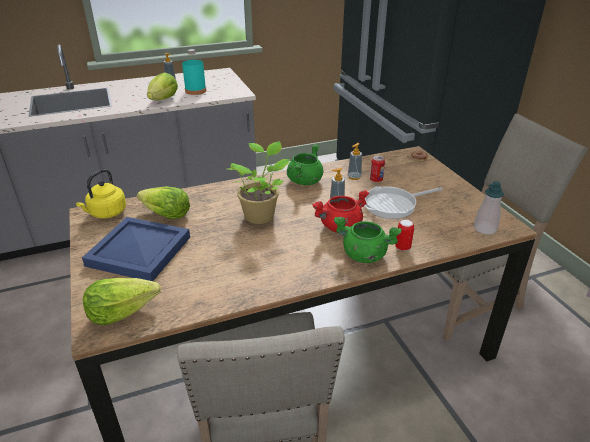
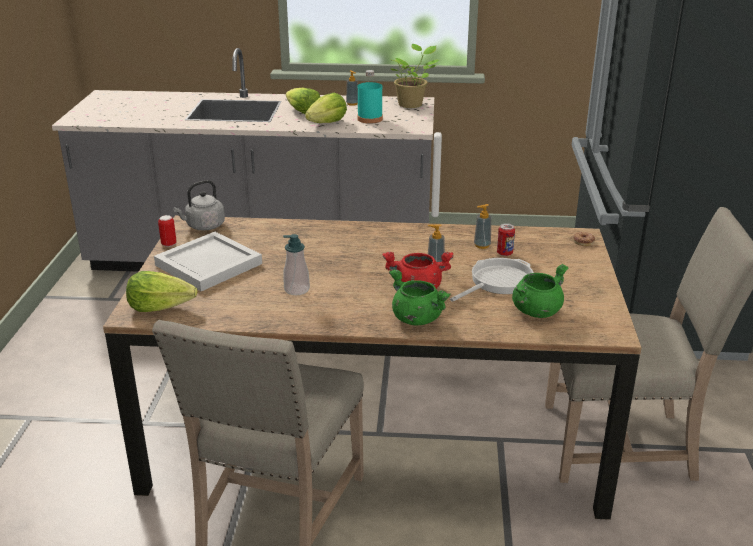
camera: 25 degrees right, 5 degrees down
yellow kettle [76,169,126,219] -> grey kettle [173,180,225,230]
blue tray [82,217,190,281] -> white tray [154,232,262,291]
lettuce [137,187,190,219] -> lettuce moved to [286,88,320,114]
potted plant [227,141,290,224] -> potted plant moved to [391,44,439,108]
green cooking pot [287,144,323,185] -> green cooking pot moved to [512,264,568,318]
frying pan [364,186,443,219] -> frying pan turned 135 degrees clockwise [450,258,534,302]
can [395,220,414,251] -> can moved to [158,215,177,247]
soap dispenser [474,181,504,235] -> soap dispenser moved to [283,234,310,295]

